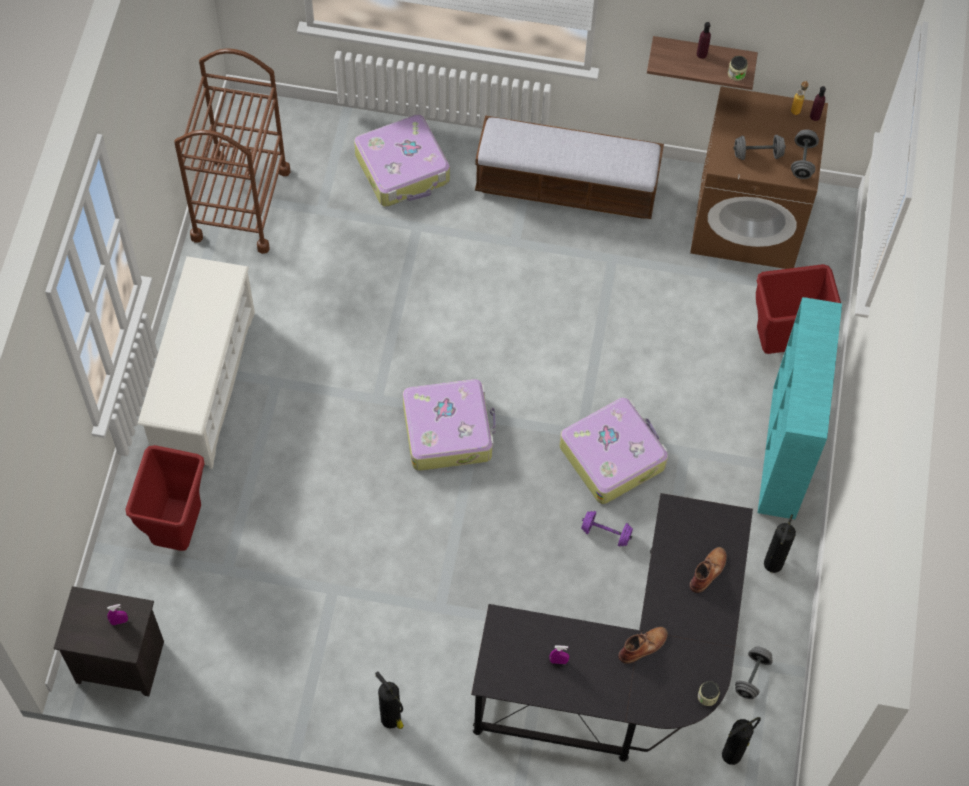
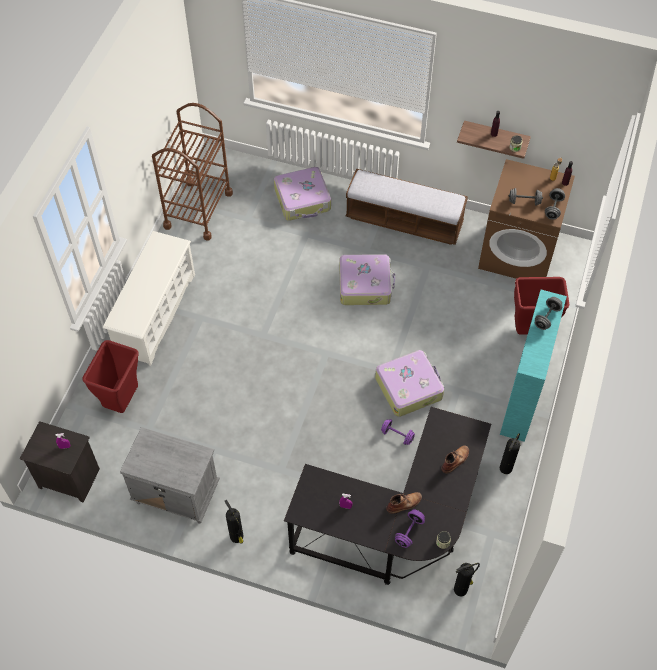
camera: 10 degrees right, 5 degrees down
suitcase [403,379,496,471] -> suitcase moved to [339,254,396,305]
grey dumbbell [735,646,773,699] -> grey dumbbell moved to [535,297,562,330]
none -> grey nightstand [120,427,220,524]
none -> purple dumbbell [395,509,425,548]

